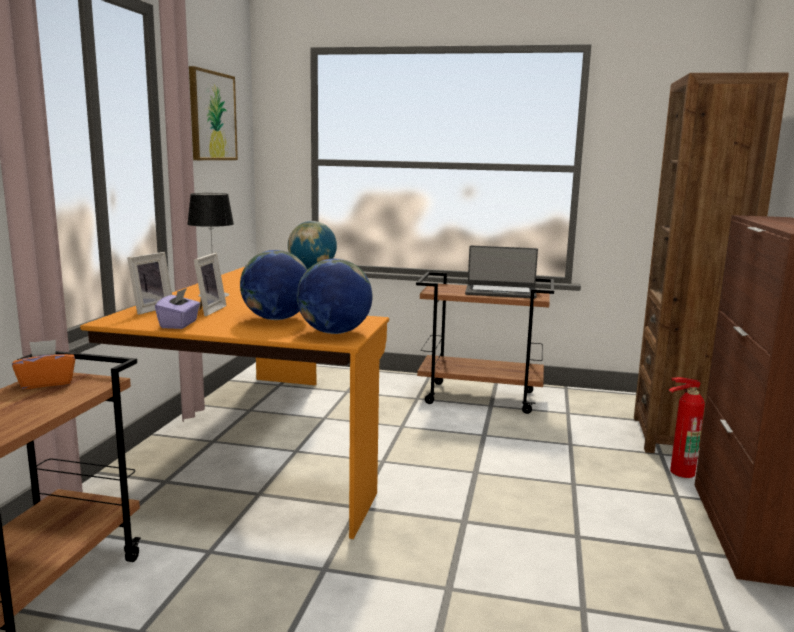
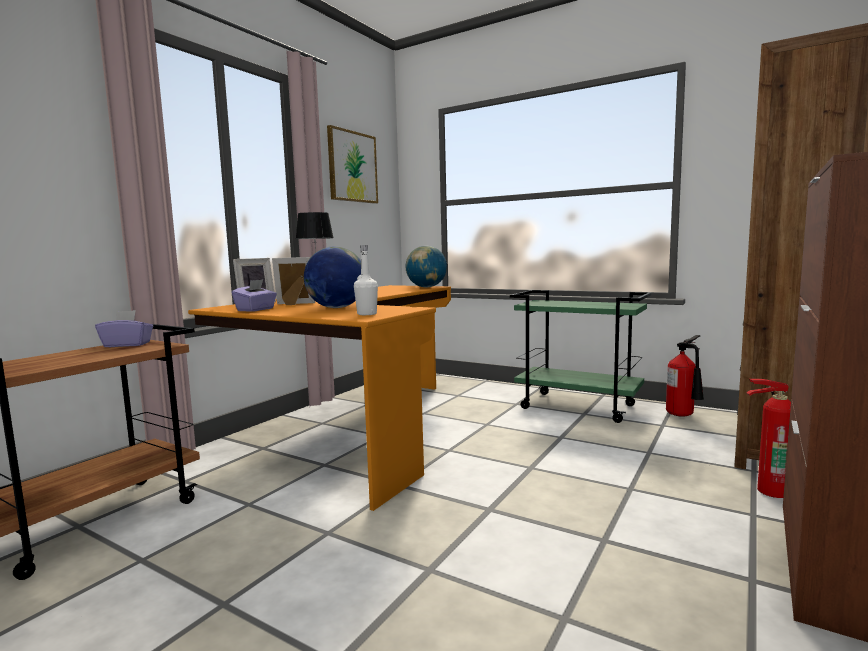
camera: 20 degrees right, 5 degrees down
orange tissue box [12,340,75,389] -> purple tissue box [95,310,153,347]
picture frame [194,253,227,316] -> picture frame turned 120 degrees counterclockwise [272,257,315,305]
globe [297,259,373,334] -> white bottle [354,245,378,315]
brown cart [416,272,554,414] -> green cart [510,290,651,423]
laptop [465,246,538,299] -> none
none -> fire extinguisher [666,335,704,417]

